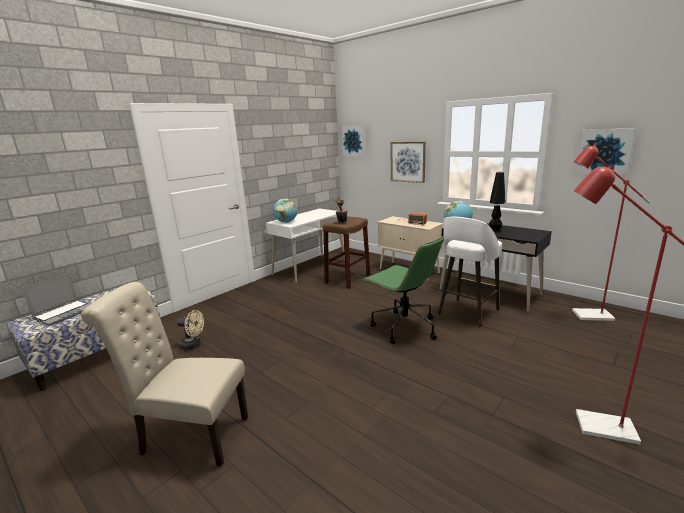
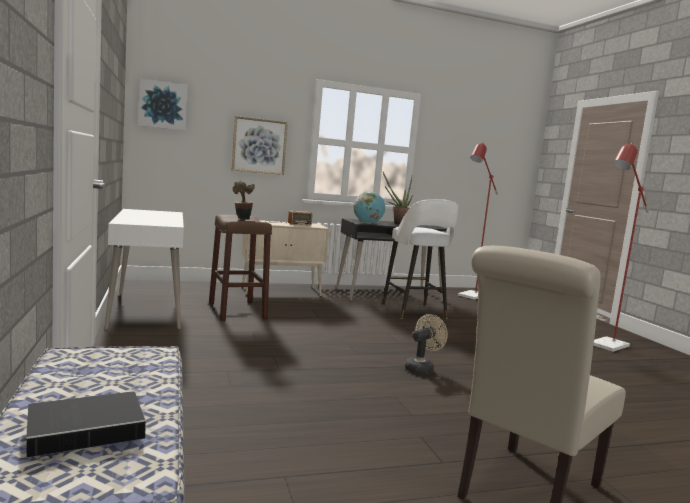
camera: 60 degrees left, 10 degrees down
laptop [22,273,90,326] -> book [26,391,165,458]
beige fan [177,310,204,350] -> beige fan moved to [405,314,448,374]
globe [273,199,297,223] -> none
green office chair [363,236,444,344] -> none
black table lamp [489,172,506,231] -> potted plant [383,172,413,225]
picture [576,128,636,175] -> none

